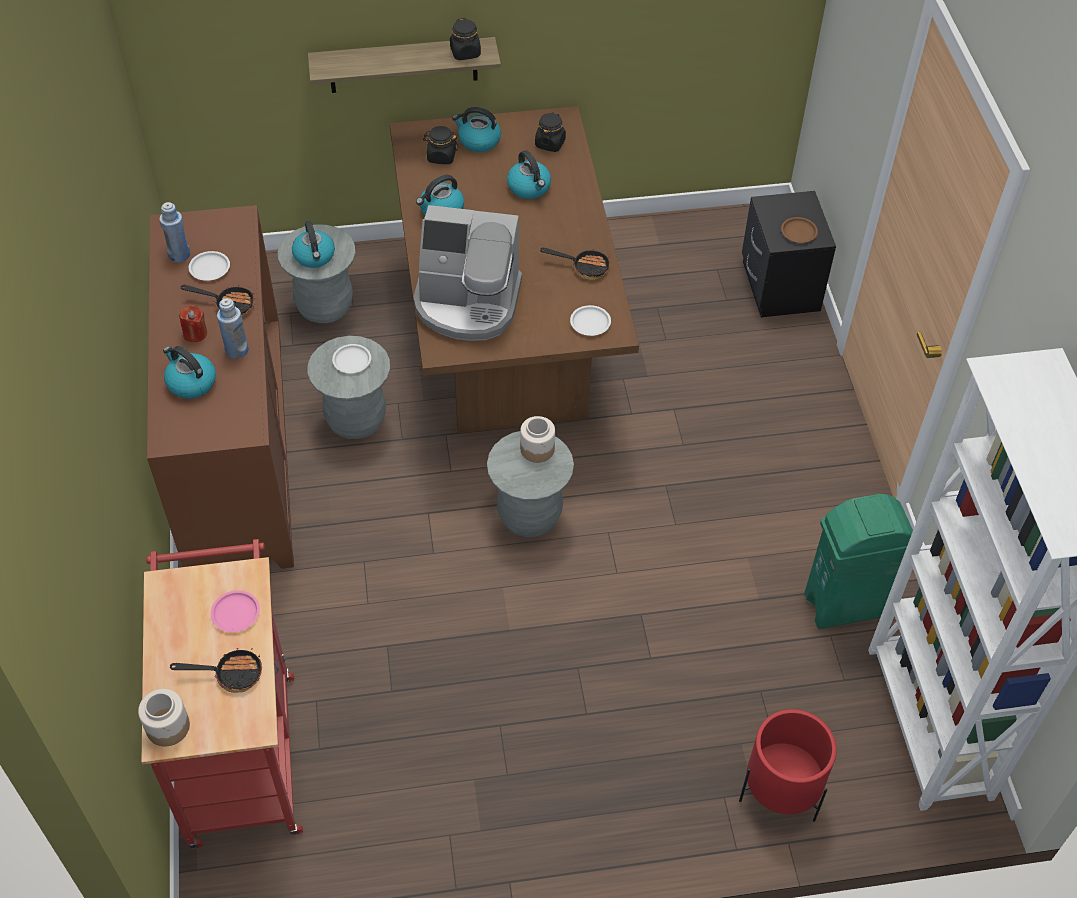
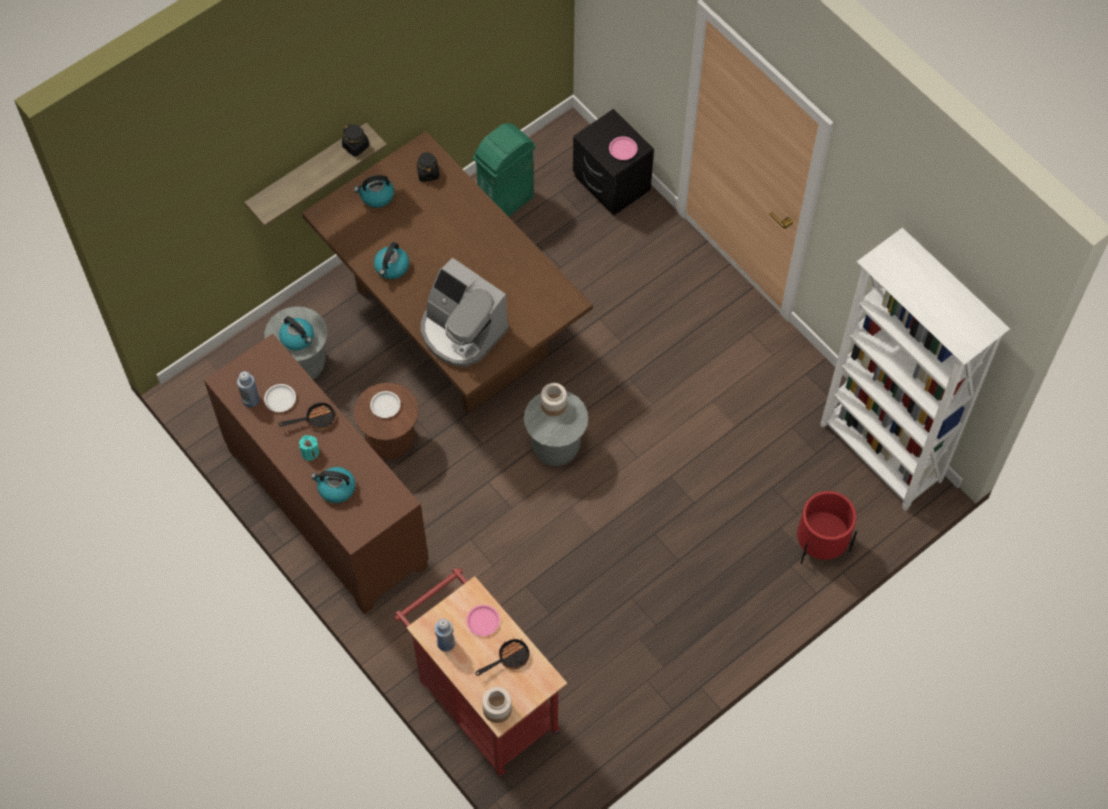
camera: 30 degrees left, 10 degrees up
red candle [179,305,207,342] -> turquoise candle [299,435,319,461]
blue bottle [217,298,249,359] -> blue bottle moved to [435,619,455,652]
grey stool [307,336,390,439] -> brown stool [354,383,418,459]
coffee machine [413,205,522,341] -> coffee machine turned 60 degrees clockwise [421,258,509,367]
black jar [423,126,458,164] -> none
kettle [507,150,551,199] -> none
frying pan [540,248,610,280] -> none
white plate [570,305,611,336] -> none
brown plate [781,217,818,243] -> pink plate [609,136,637,160]
green trash can [804,494,913,629] -> green trash can moved to [473,123,536,217]

